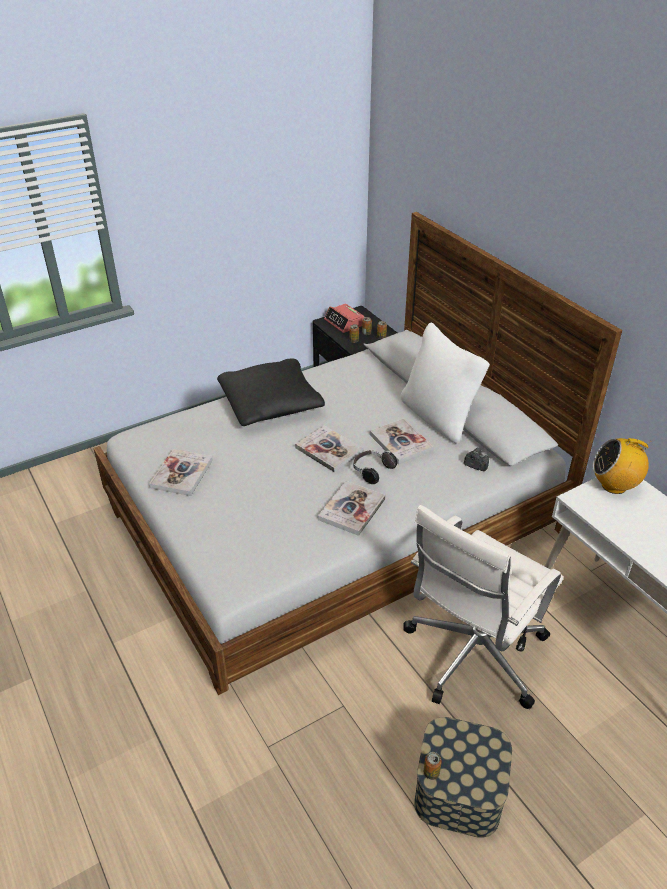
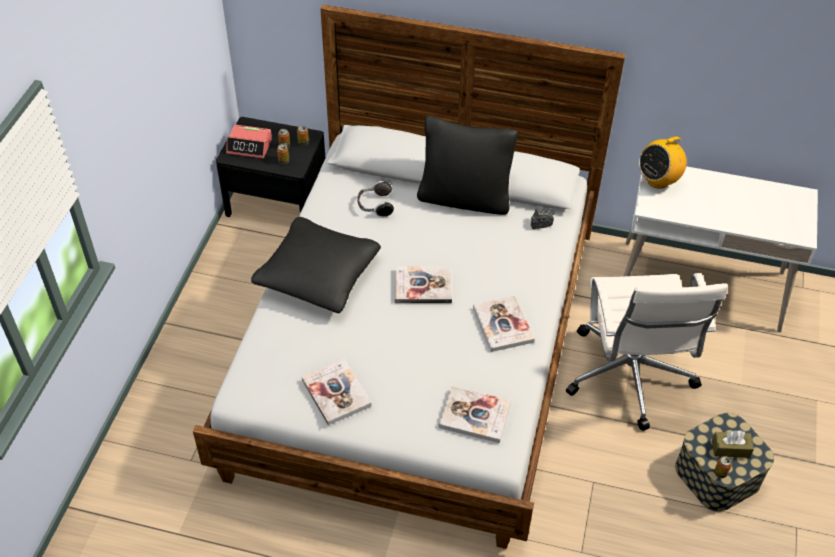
camera: 45 degrees left, 10 degrees up
headphones [353,450,397,484] -> headphones moved to [357,181,394,217]
book [370,419,434,464] -> book moved to [439,386,511,443]
white pillow [401,322,490,444] -> black pillow [417,115,518,215]
none -> brown tissue box [712,430,754,458]

